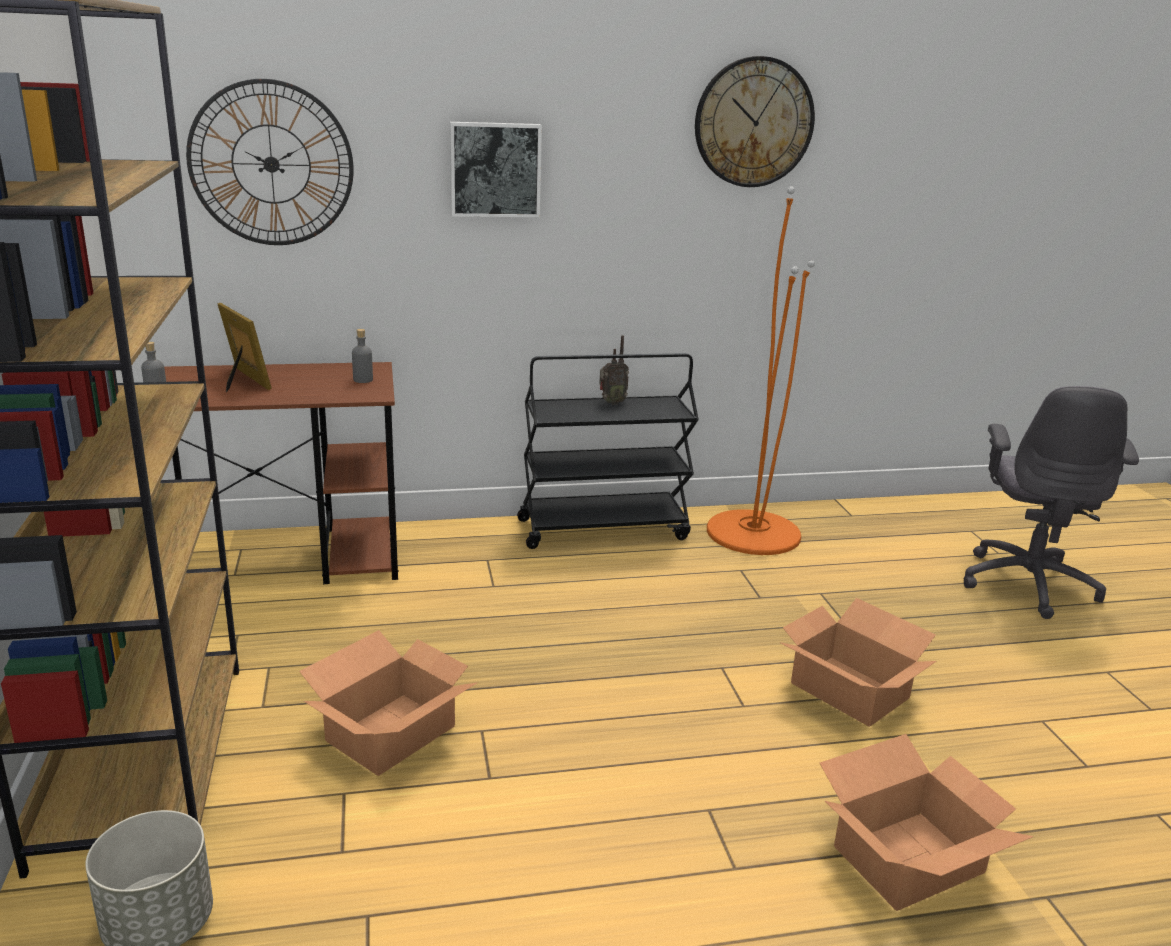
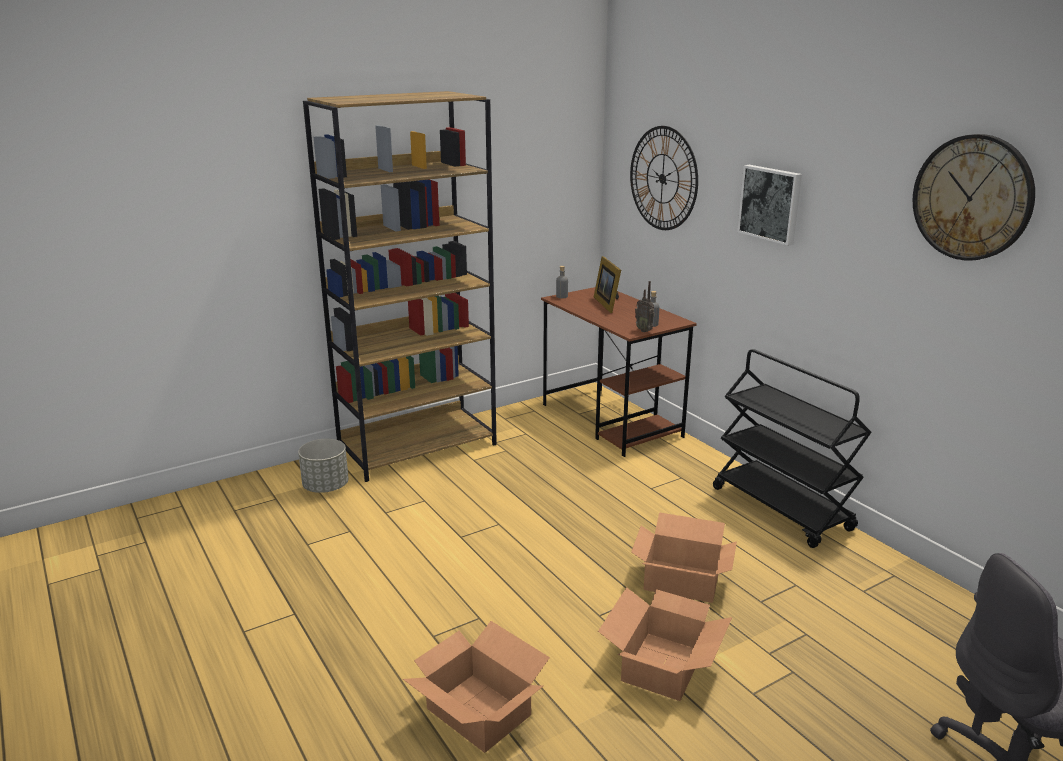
camera: 70 degrees right, 0 degrees up
picture frame [217,303,272,392] -> picture frame turned 135 degrees clockwise [594,256,621,313]
cardboard box [299,630,478,776] -> cardboard box moved to [631,512,737,603]
radio [599,335,629,405] -> radio moved to [635,281,655,332]
orange floor lamp [707,186,815,555] -> none

